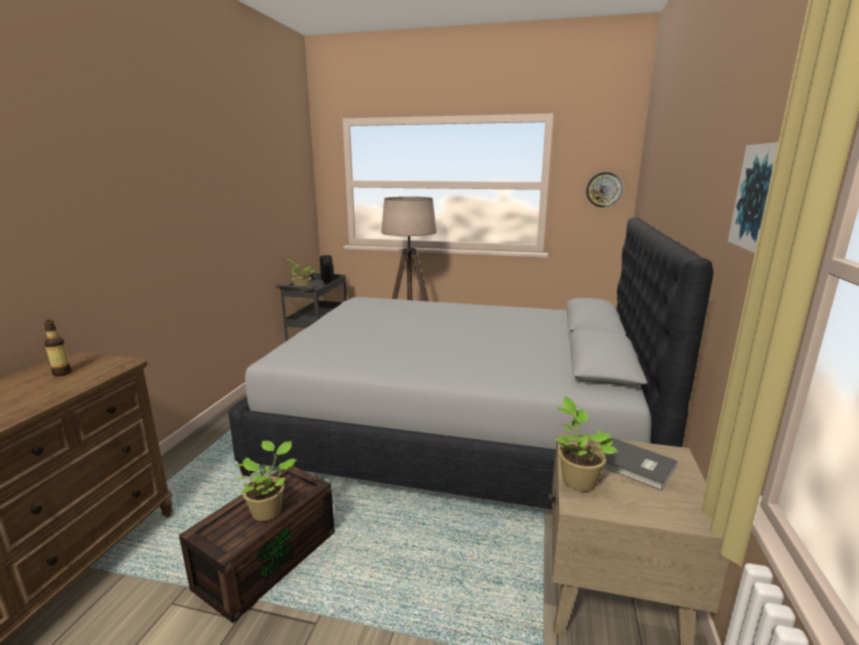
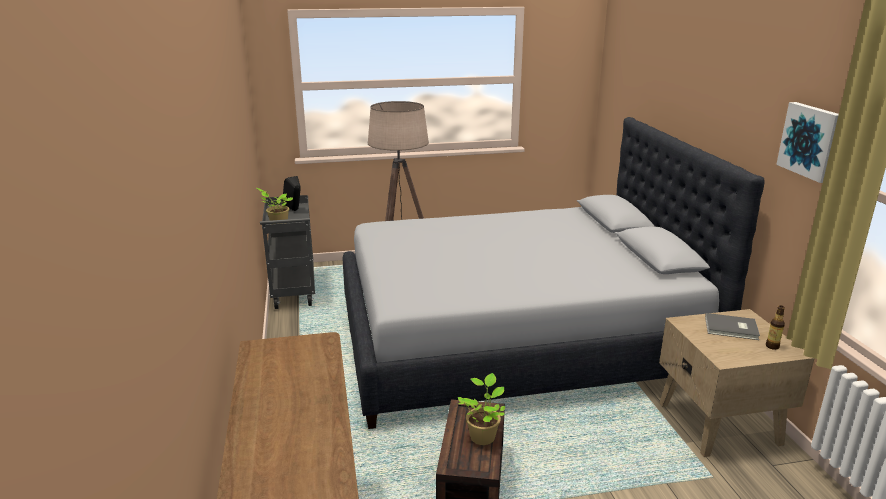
camera: 25 degrees left, 5 degrees up
bottle [44,320,71,376] -> bottle moved to [766,305,785,350]
potted plant [554,396,618,492] -> none
wall clock [586,172,623,207] -> none

